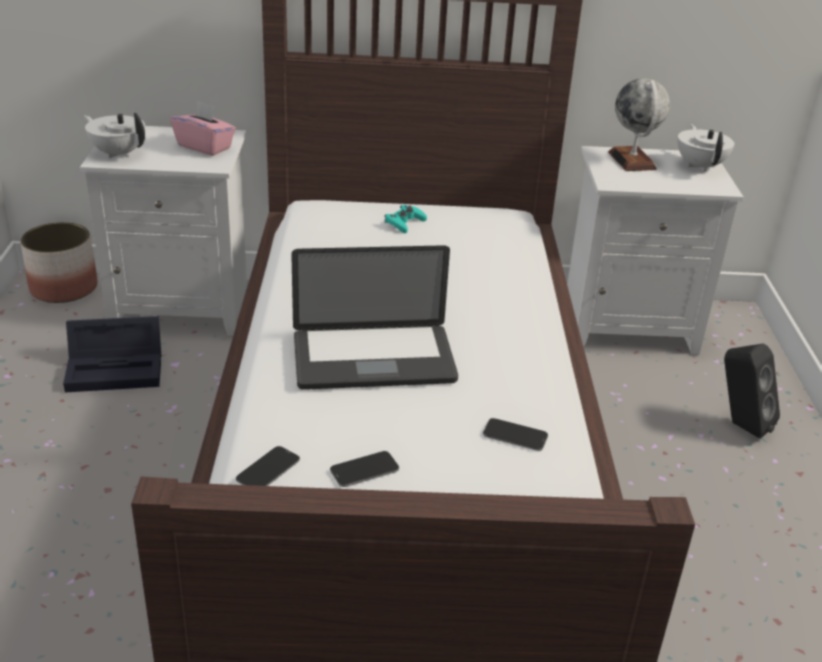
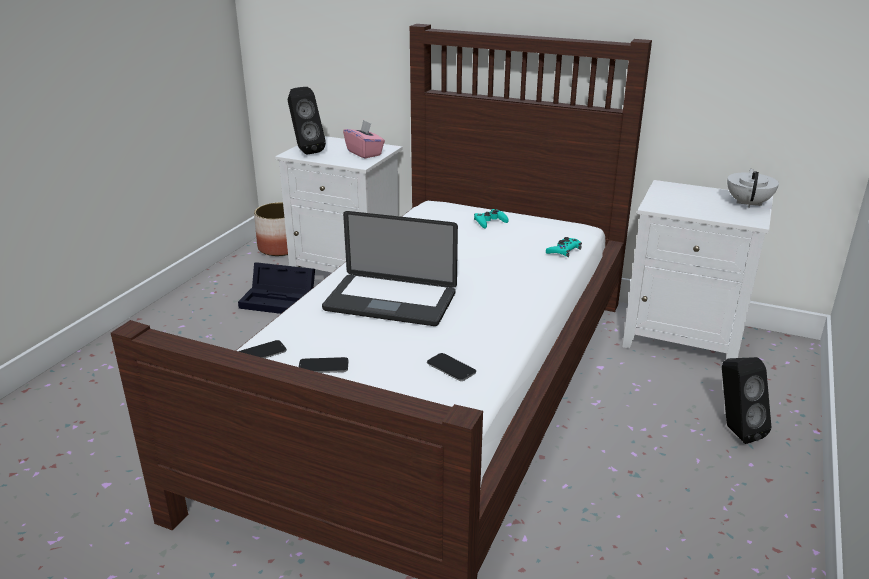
camera: 25 degrees right, 5 degrees down
white teapot [83,113,145,158] -> black speaker [288,87,326,155]
globe [608,78,670,171] -> none
none -> turquoise game controller [546,237,582,257]

